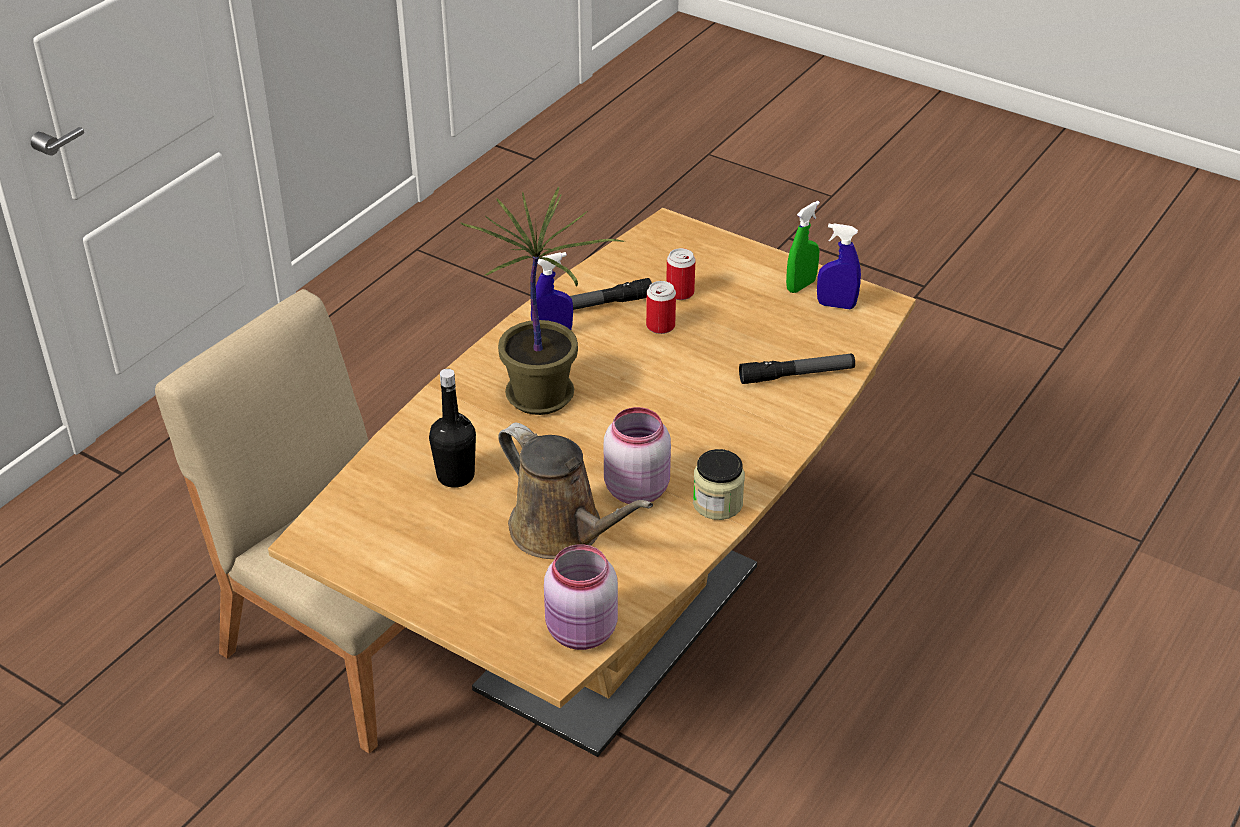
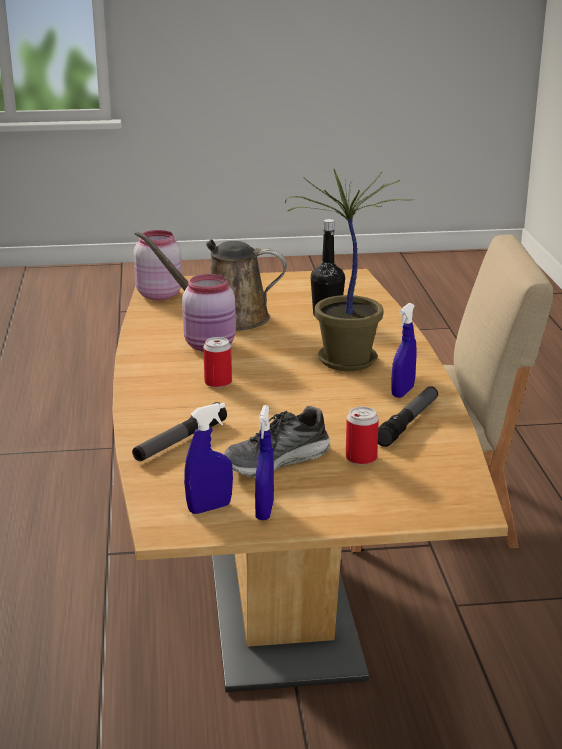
camera: 140 degrees right, 15 degrees down
can [646,281,676,334] -> can moved to [203,337,232,388]
jar [693,449,745,520] -> none
green spray bottle [786,201,820,293] -> blue spray bottle [255,405,274,520]
none -> shoe [224,406,330,478]

